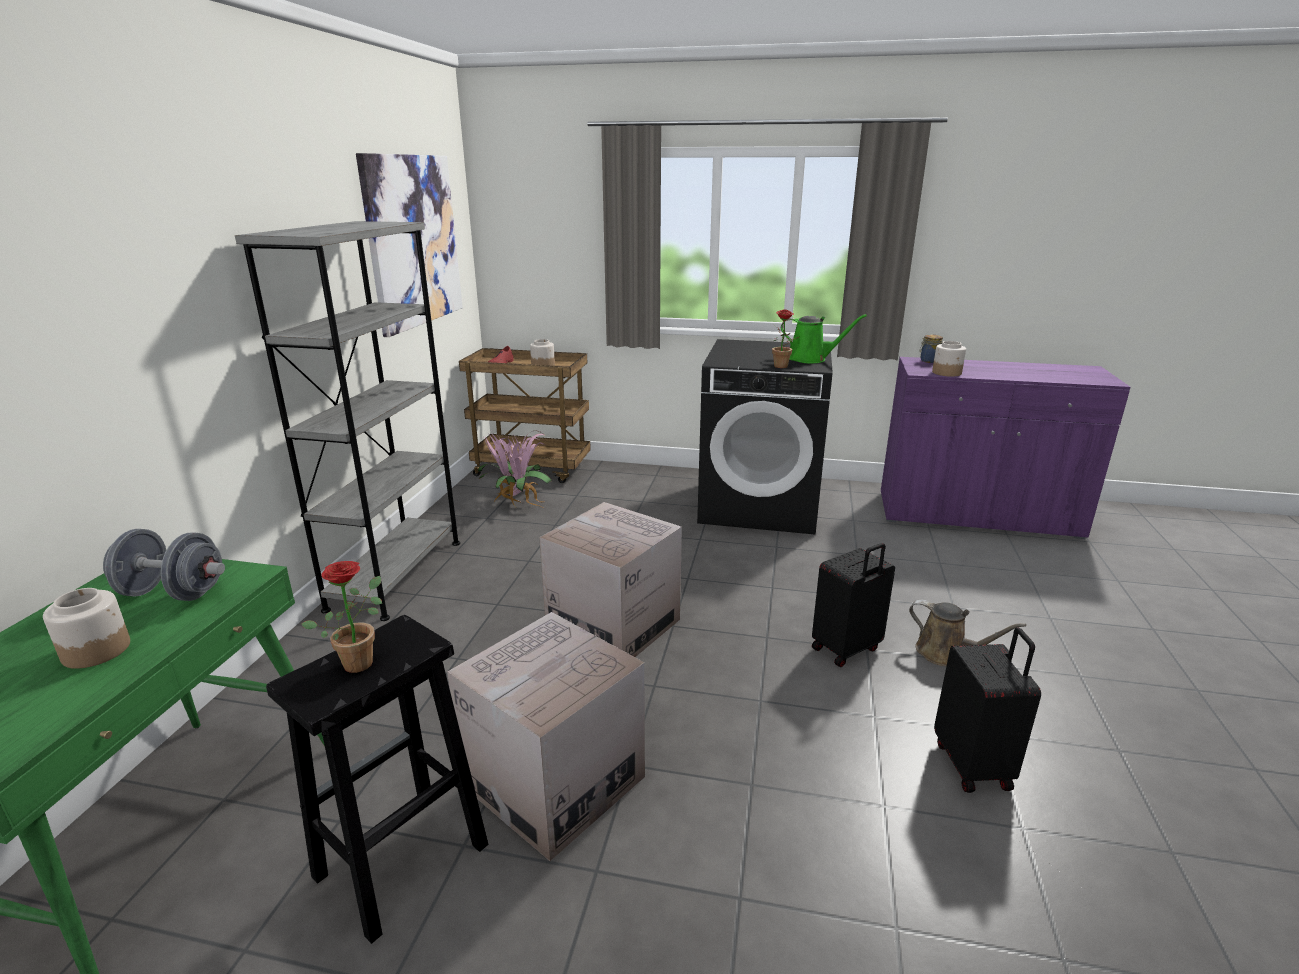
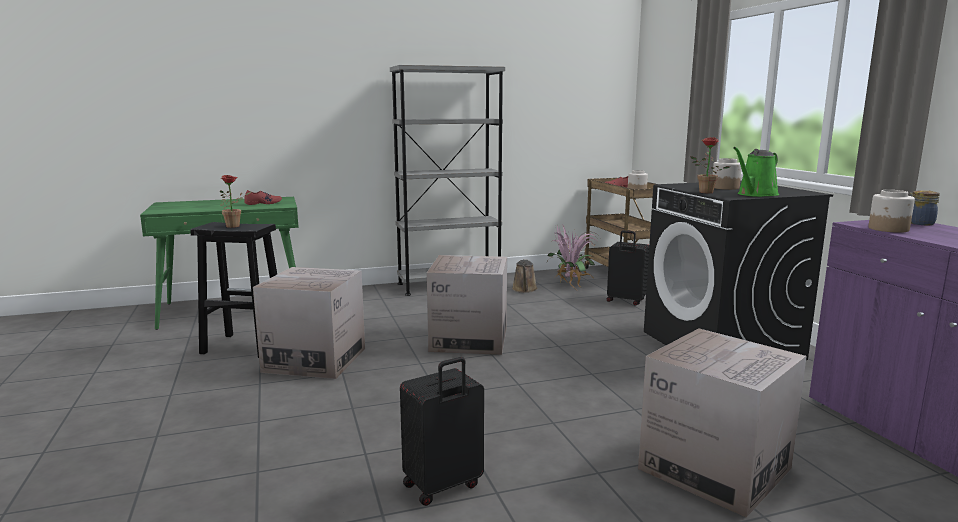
camera: 60 degrees right, 10 degrees down
jar [43,588,130,669] -> jar moved to [713,158,741,190]
grey dumbbell [103,529,225,601] -> red shoe [244,190,282,205]
picture [356,153,463,337] -> none
green watering can [781,314,867,363] -> green watering can turned 60 degrees clockwise [733,147,779,197]
black suitcase [812,543,895,667] -> black suitcase moved to [607,230,649,306]
brown watering can [909,600,1026,666] -> brown watering can moved to [512,259,538,293]
none -> cardboard box [638,328,807,518]

